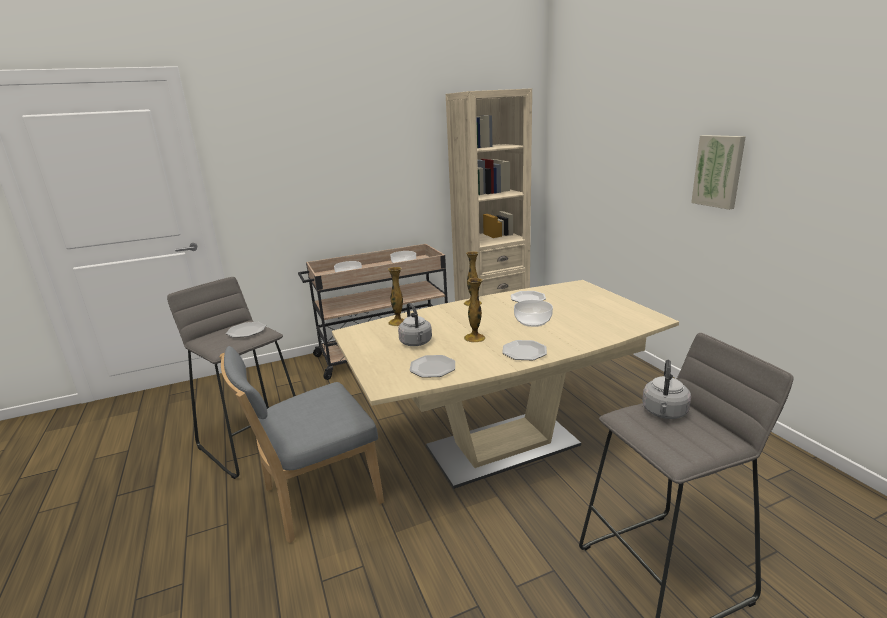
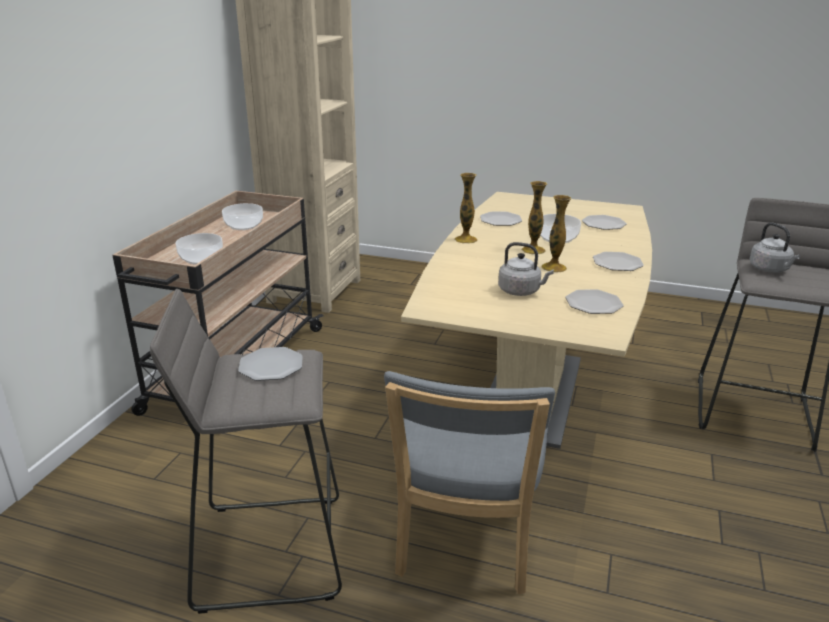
camera: 50 degrees left, 5 degrees up
vase [388,267,404,326] -> vase moved to [521,181,548,255]
picture [691,135,746,210] -> none
none -> plate [582,215,627,230]

